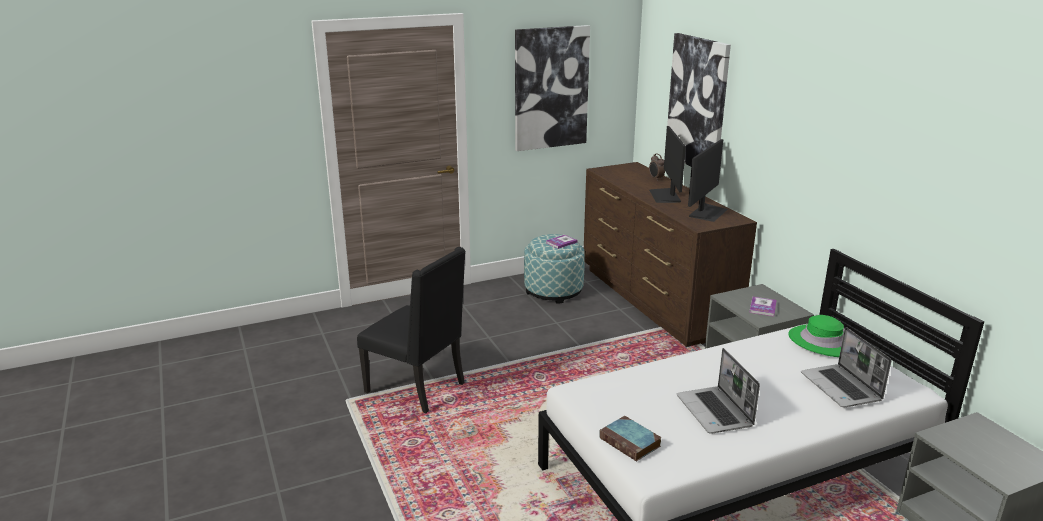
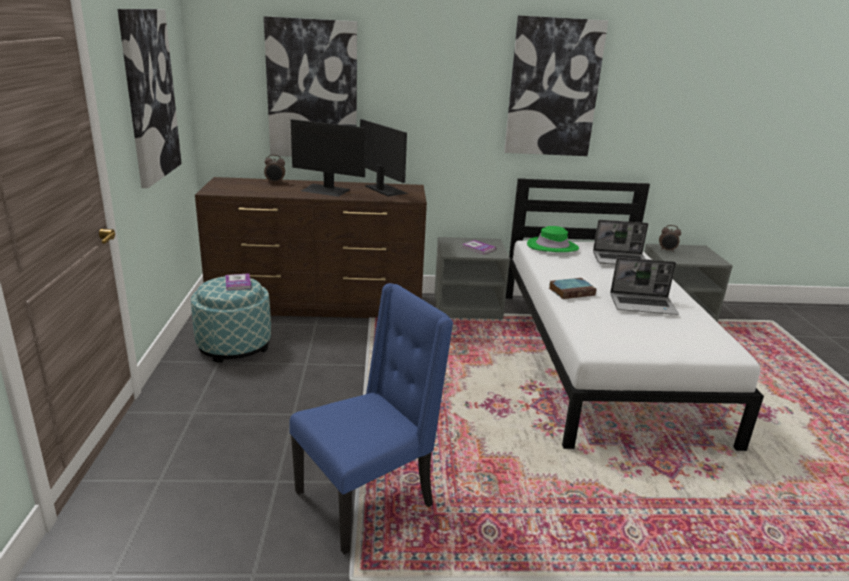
camera: 70 degrees left, 0 degrees up
black chair [357,247,465,413] -> blue chair [289,283,453,555]
book [599,416,662,461] -> book moved to [549,278,597,299]
none -> picture [504,15,608,156]
none -> alarm clock [659,225,681,252]

